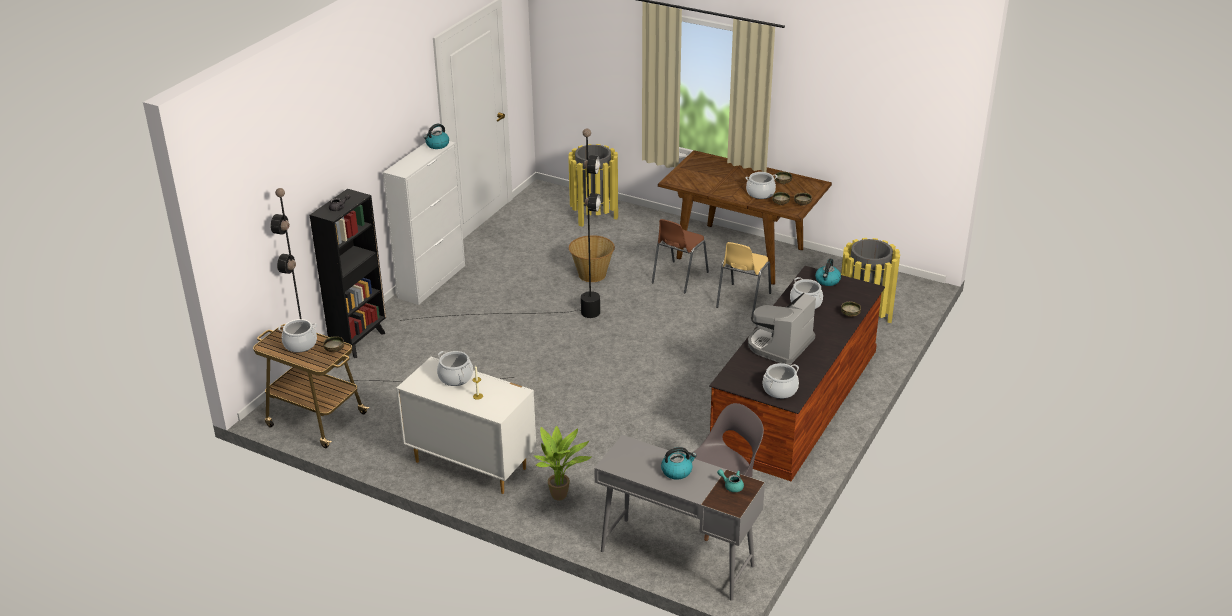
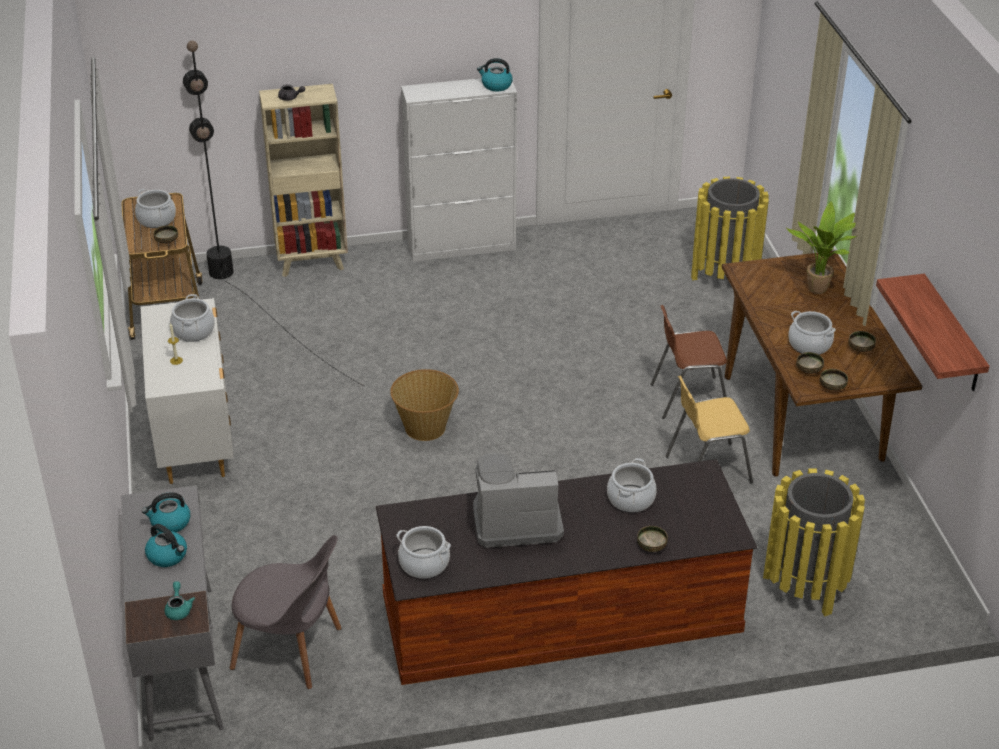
camera: 50 degrees right, 5 degrees up
black bookcase [310,189,386,358] -> beige bookcase [259,84,348,277]
black floor lamp [399,128,601,321] -> none
potted plant [534,426,592,500] -> potted plant moved to [786,201,857,294]
basket [569,235,615,282] -> basket moved to [390,369,459,441]
kettle [815,258,841,286] -> kettle moved to [142,492,190,532]
none -> shelf [876,274,989,391]

